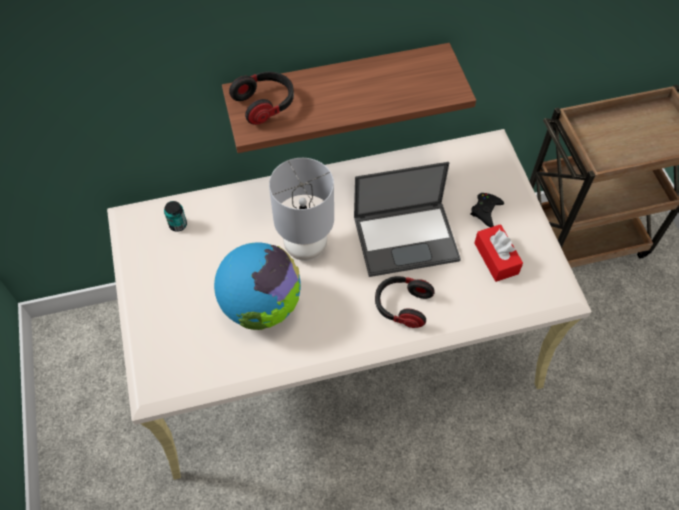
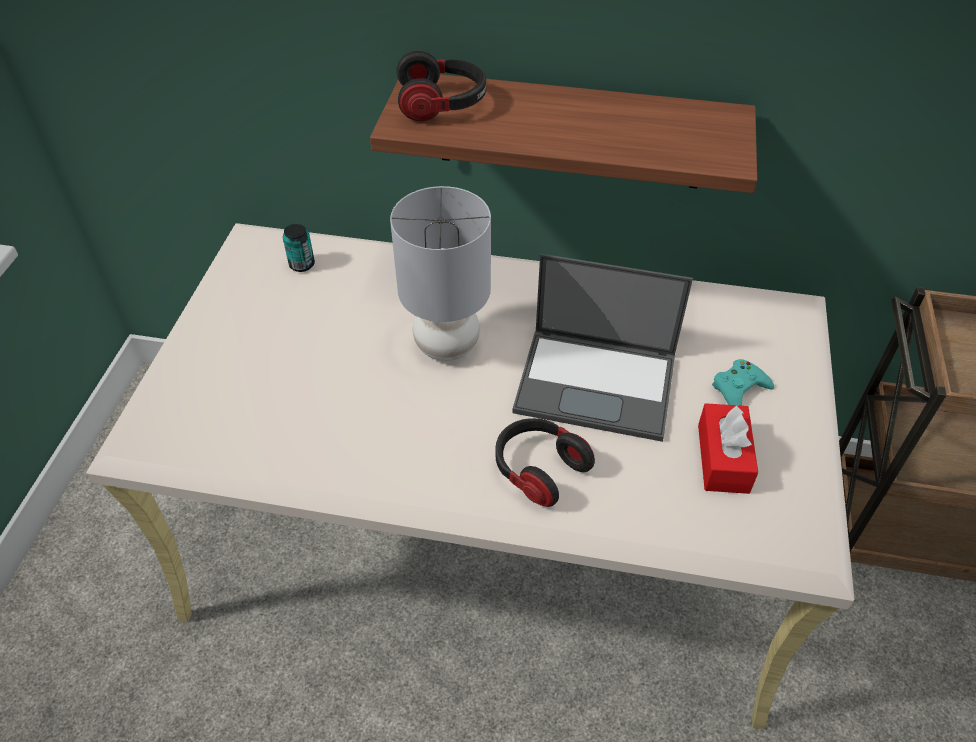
camera: 25 degrees right, 10 degrees down
globe [214,243,301,330] -> none
black game controller [470,193,504,227] -> turquoise game controller [712,359,774,406]

